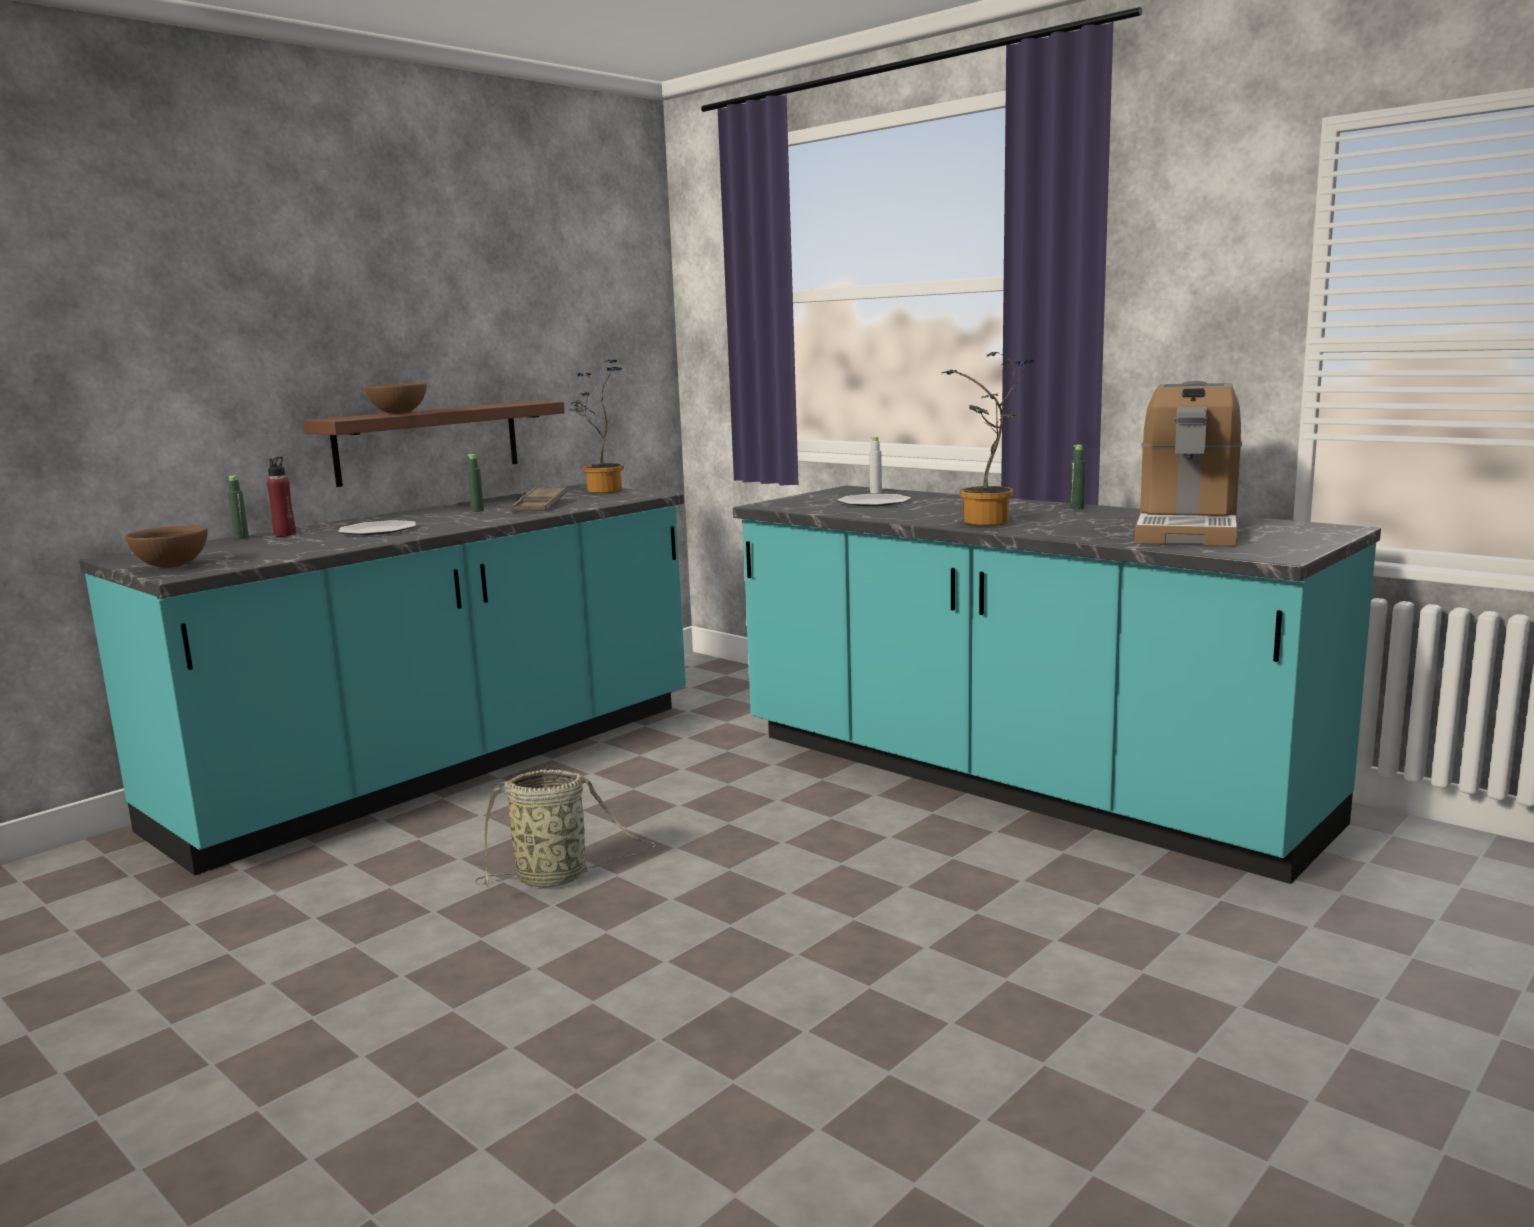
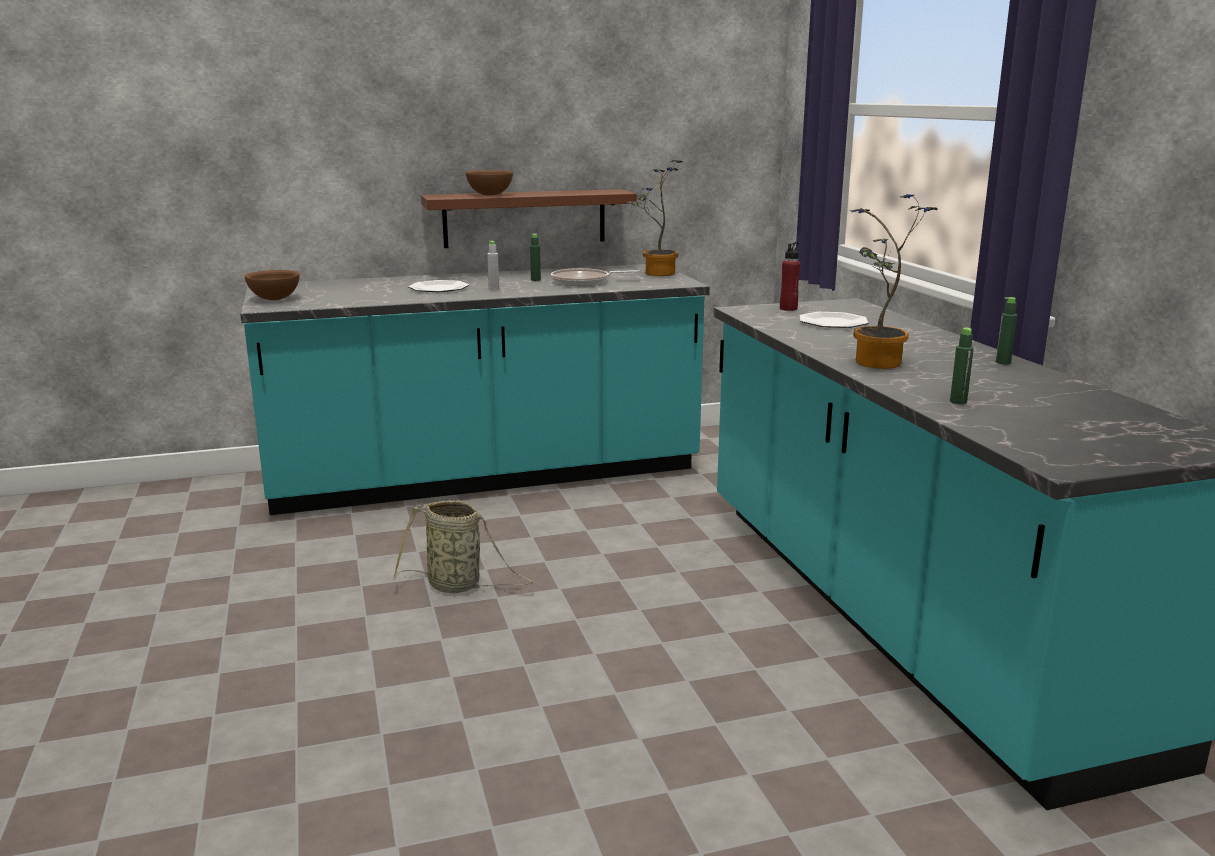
camera: 30 degrees right, 5 degrees up
green bottle [227,476,249,539] -> green bottle moved to [950,328,974,404]
red bottle [267,457,296,537] -> red bottle moved to [780,242,800,311]
brown tray [512,487,566,511] -> frying pan [551,268,640,286]
grey bottle [869,437,882,493] -> grey bottle moved to [487,241,499,290]
coffee machine [1134,381,1242,546] -> none

